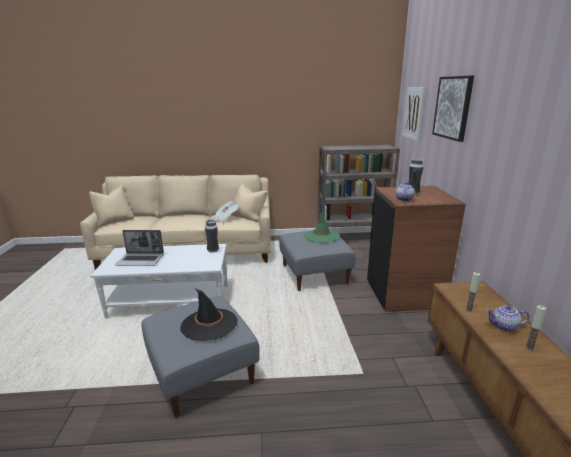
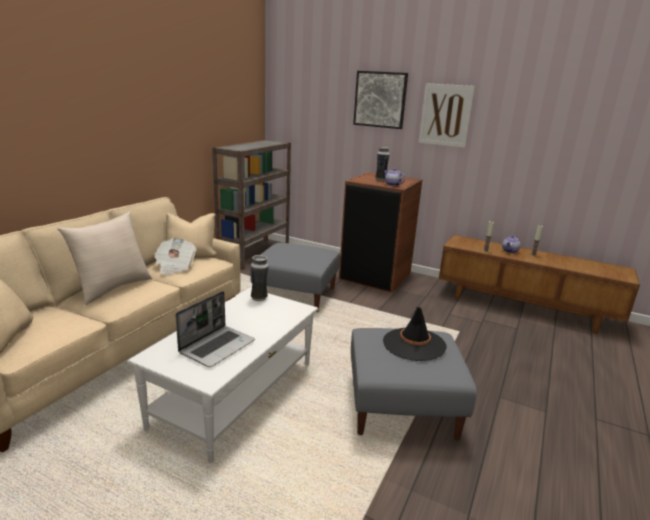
camera: 60 degrees left, 0 degrees up
green hat [304,213,340,243] -> none
picture [402,87,425,141] -> picture moved to [418,83,475,148]
none -> beige pillow [57,211,152,305]

